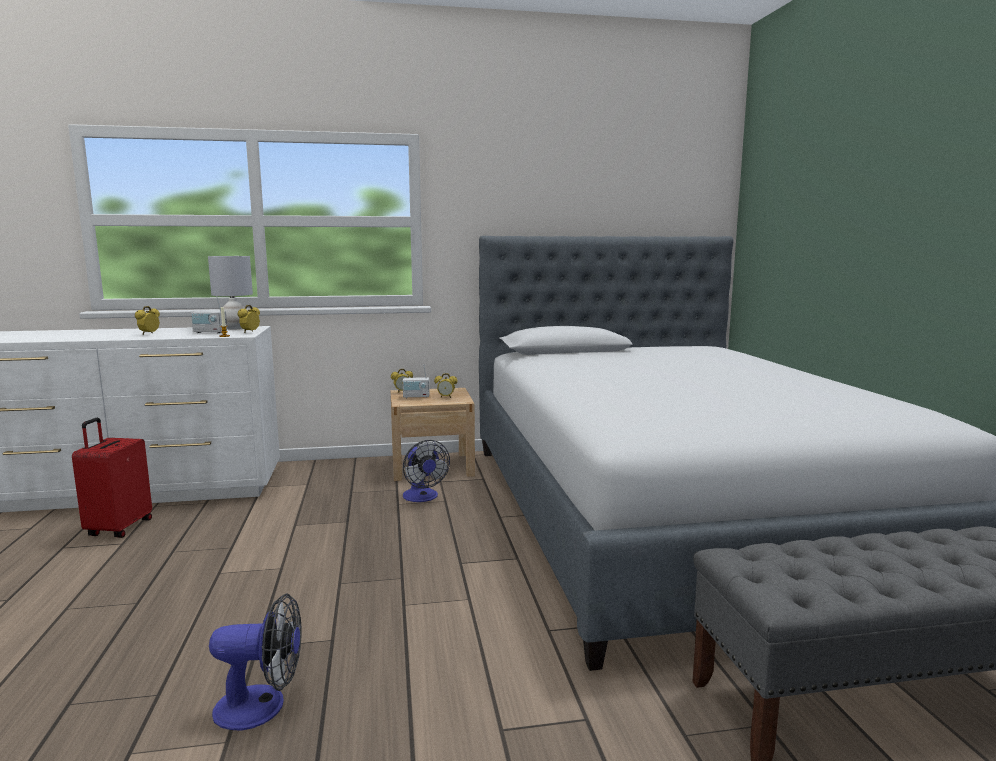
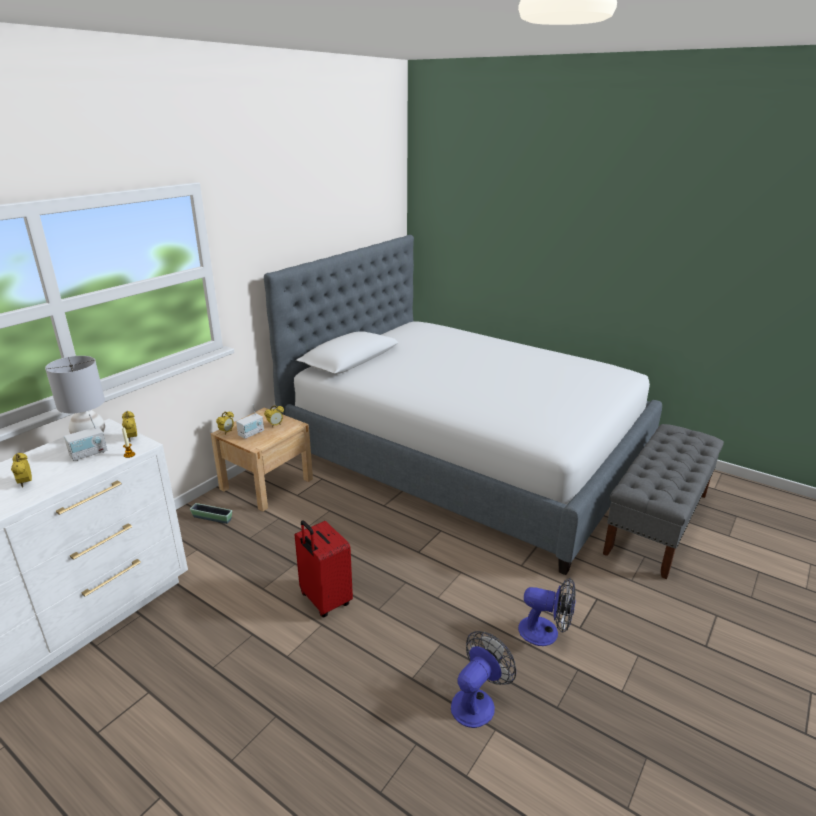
camera: 45 degrees left, 15 degrees up
red suitcase [72,418,152,538] -> red suitcase moved to [295,520,353,617]
fan [403,440,450,502] -> fan moved to [518,578,576,646]
none -> planter [190,503,232,524]

